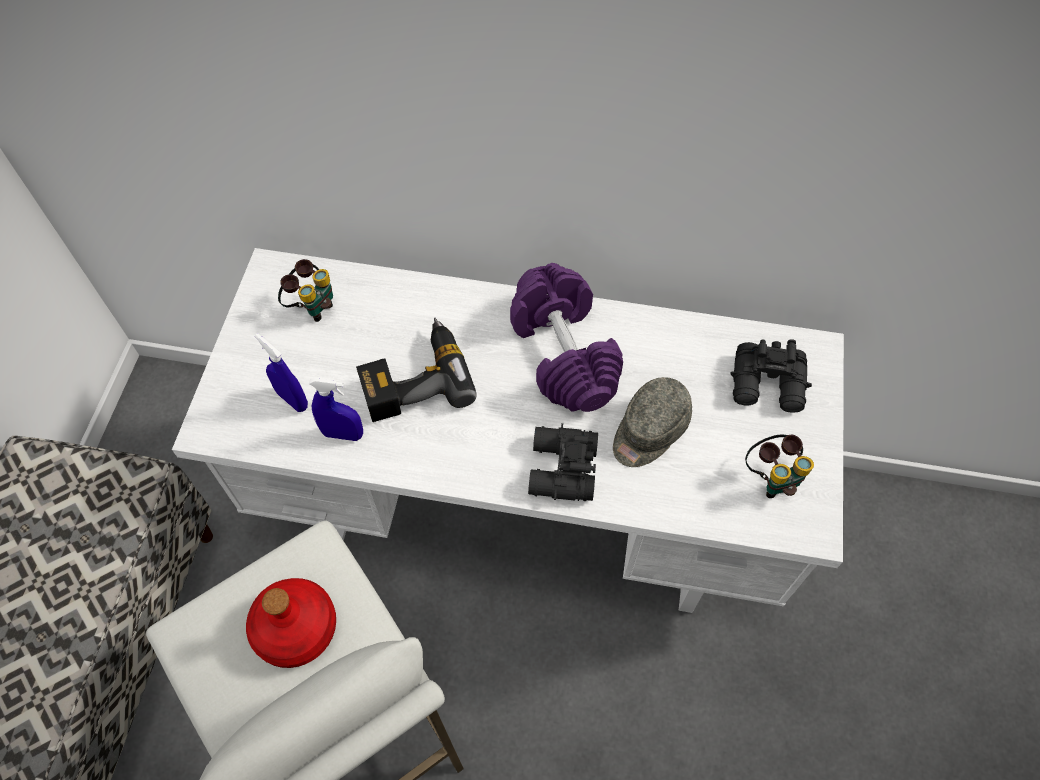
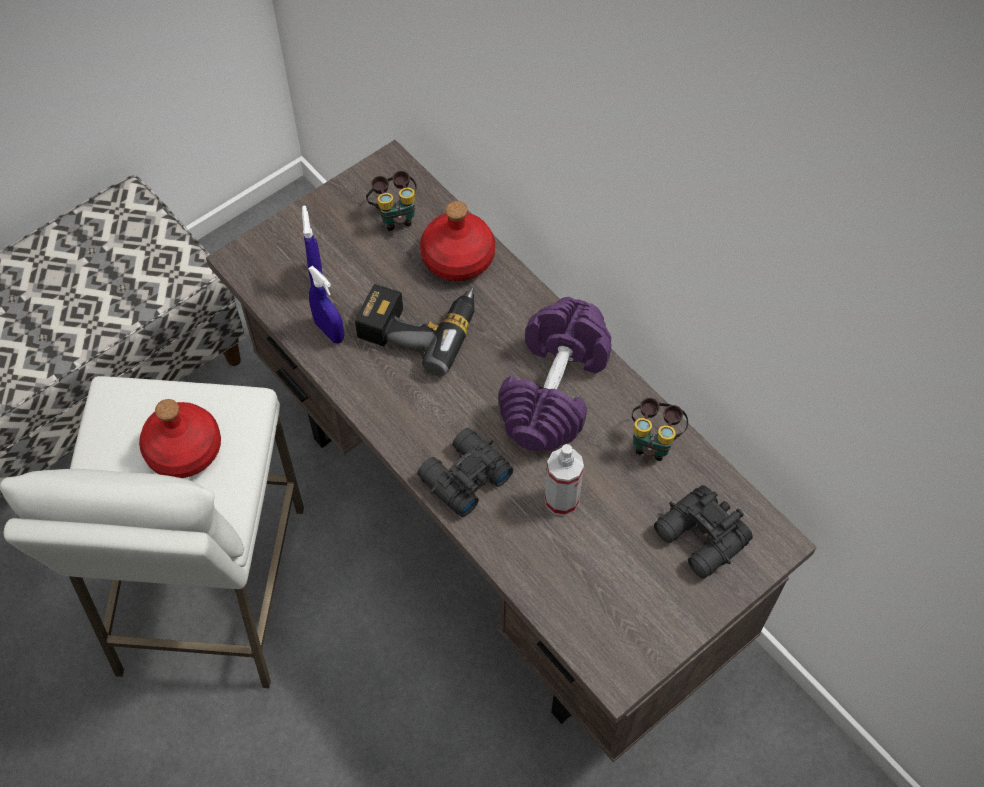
camera: 40 degrees right, 0 degrees up
white desk [172,248,844,613] -> brown desk [206,140,817,762]
grey cap [613,377,692,467] -> spray bottle [545,444,584,516]
binoculars [745,435,814,498] -> binoculars moved to [632,398,688,461]
none -> red bottle [420,201,495,281]

